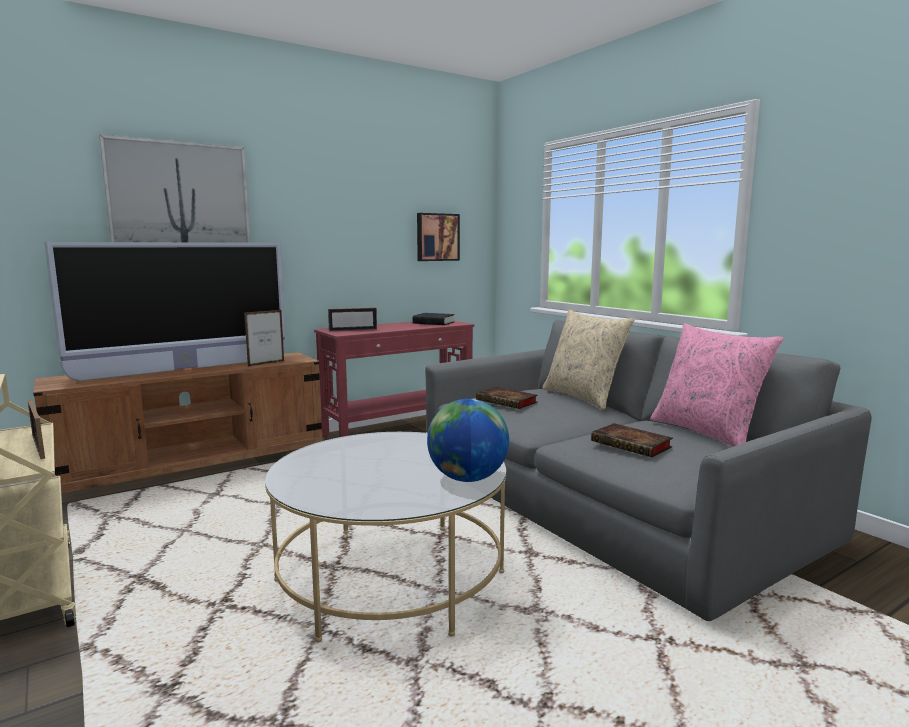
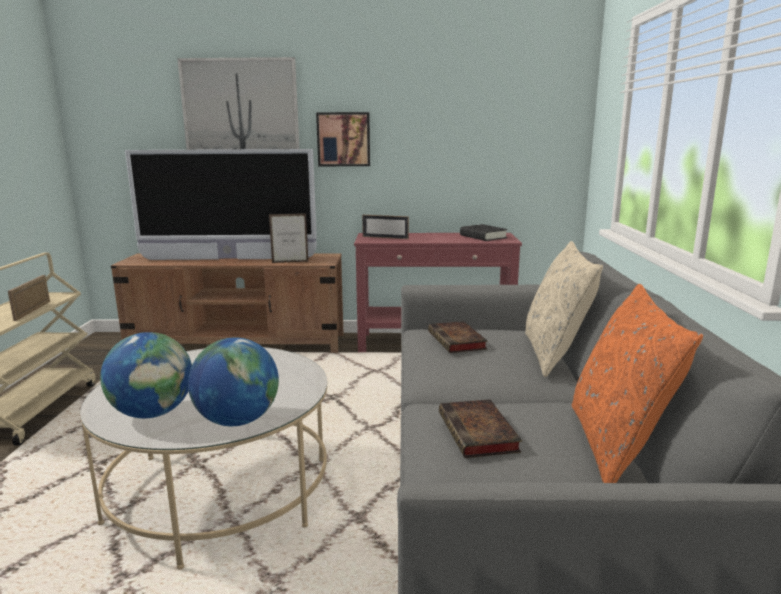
camera: 35 degrees right, 5 degrees up
picture [417,213,460,261] -> picture moved to [316,112,370,166]
pink pillow [650,323,784,447] -> orange pillow [572,284,703,483]
none -> globe [100,332,192,418]

